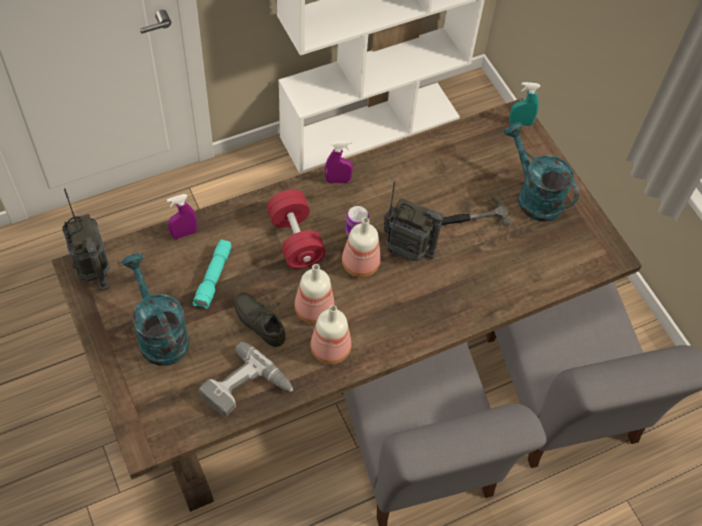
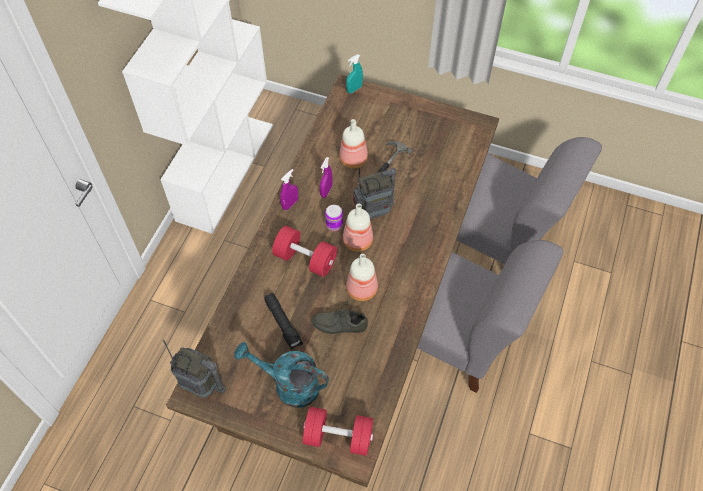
camera: 40 degrees left, 0 degrees up
purple spray bottle [167,194,197,239] -> purple spray bottle moved to [320,157,333,198]
turquoise flashlight [192,239,231,309] -> black flashlight [264,293,303,350]
power drill [199,342,293,416] -> none
bottle [311,305,351,364] -> bottle moved to [339,119,368,168]
turquoise watering can [503,122,579,222] -> none
none -> red dumbbell [303,407,373,456]

